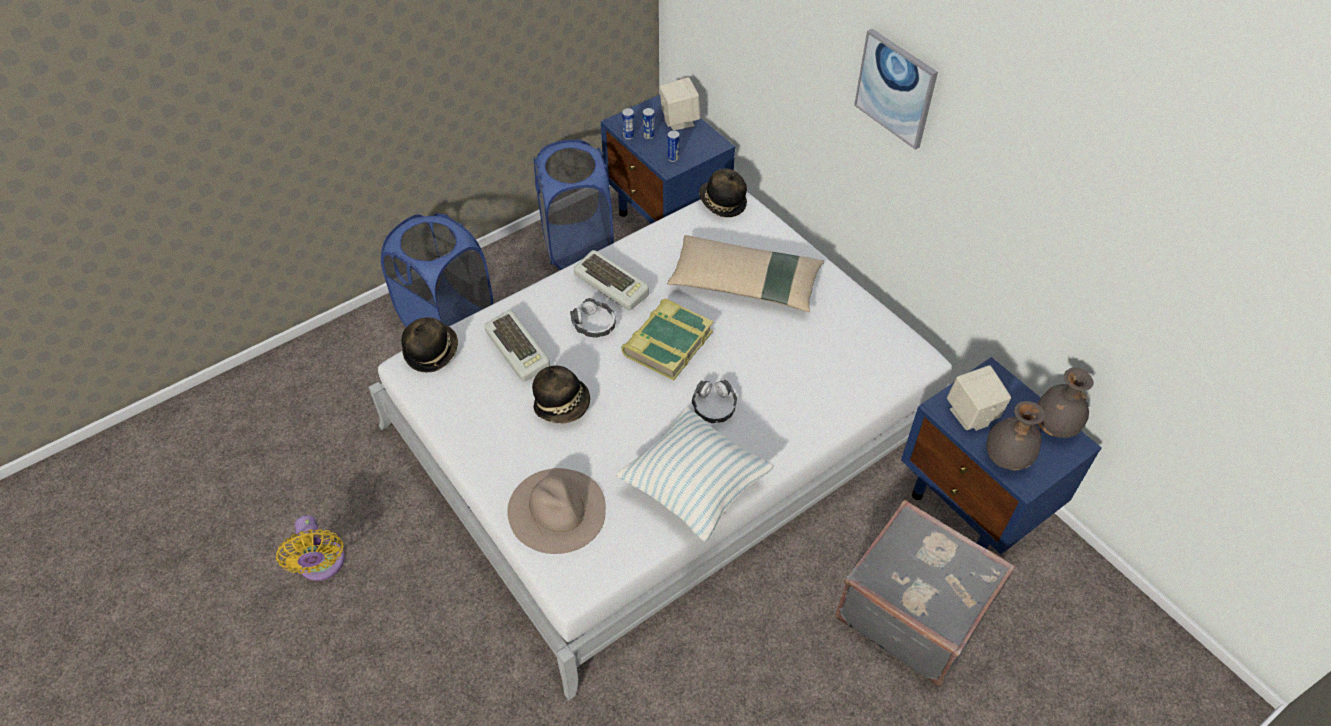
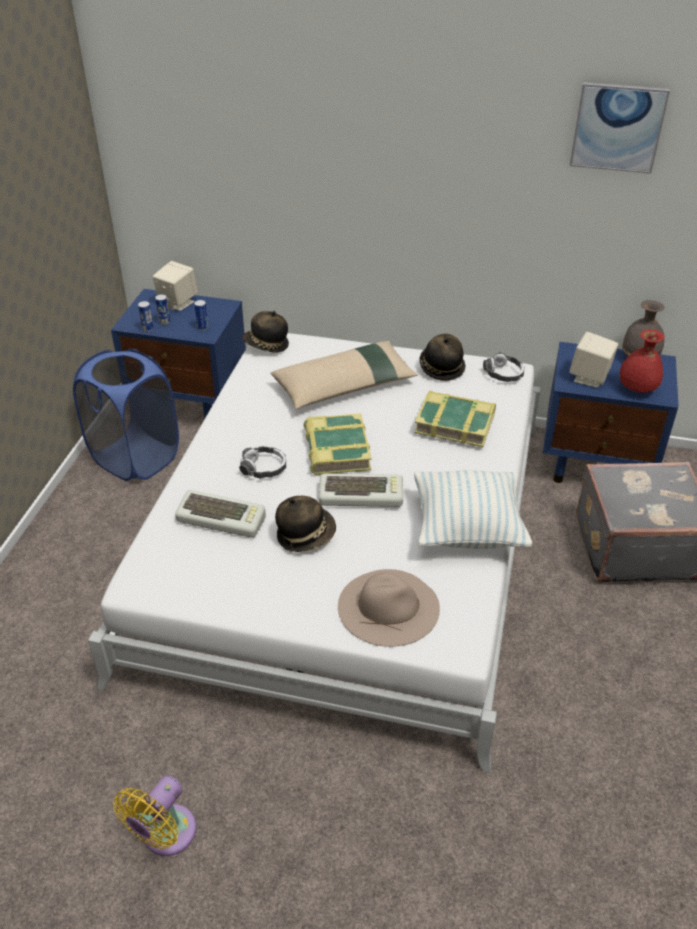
camera: 40 degrees left, 10 degrees down
yellow fan [276,515,345,581] -> yellow fan turned 90 degrees clockwise [113,775,196,856]
blue laundry basket [381,213,493,327] -> none
hat [401,317,458,372] -> hat moved to [420,334,465,381]
keyboard [574,250,649,310] -> keyboard moved to [319,473,403,507]
headphones [692,380,737,423] -> headphones moved to [483,352,524,382]
picture [854,29,938,150] -> picture moved to [569,82,670,174]
grey vase [986,401,1045,470] -> red vase [619,329,665,393]
none -> book [414,391,496,447]

